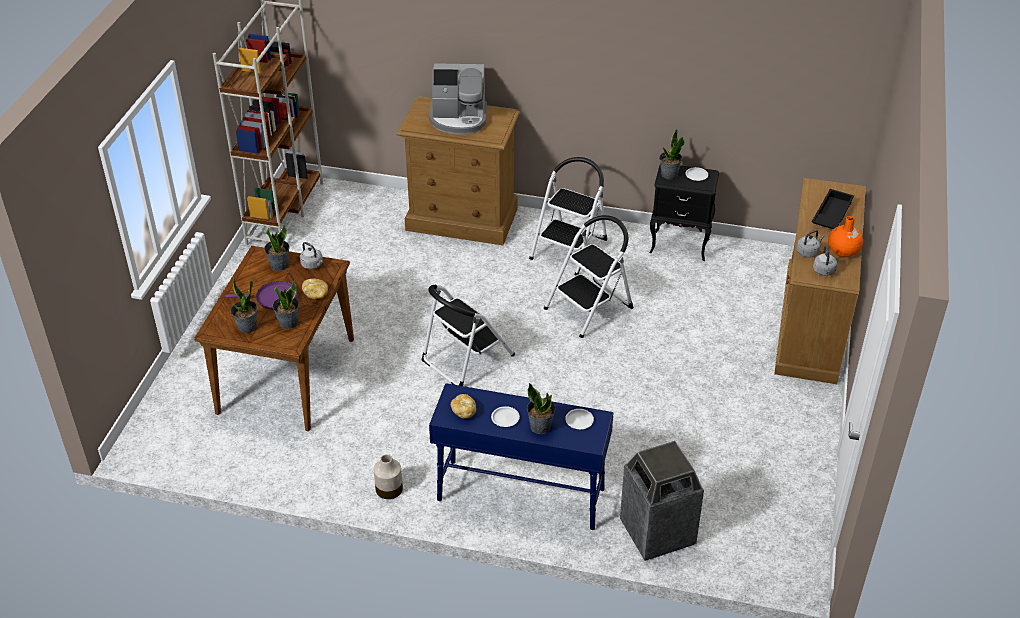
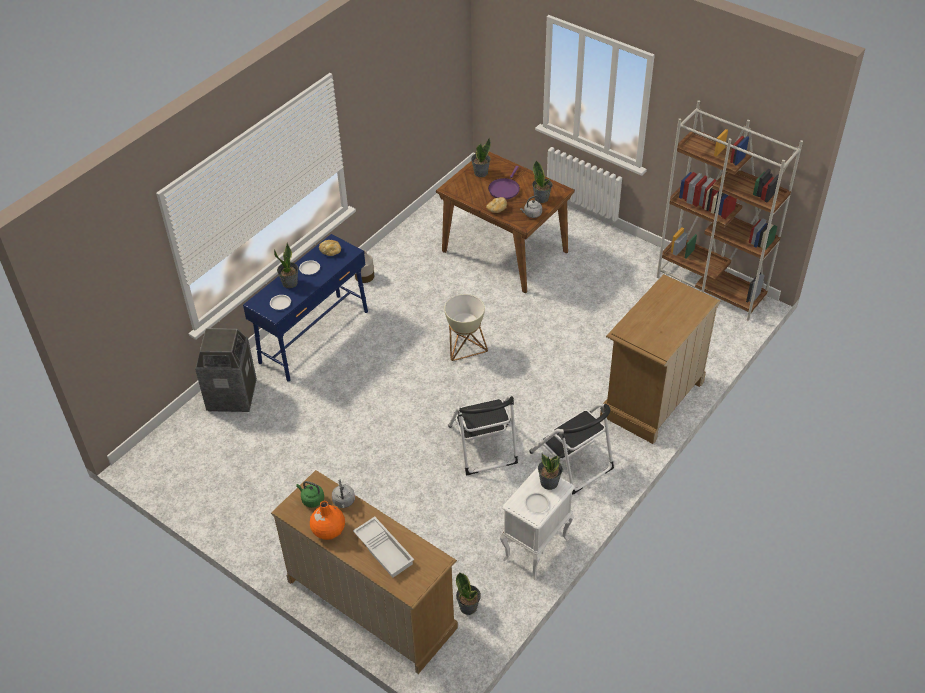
camera: 115 degrees right, 5 degrees up
potted plant [272,281,299,329] -> potted plant moved to [456,572,481,615]
step ladder [422,285,515,386] -> planter [444,294,488,361]
coffee machine [429,63,487,134] -> none
black nightstand [650,165,719,261] -> white nightstand [500,467,575,580]
black tray [812,189,854,229] -> white tray [353,517,414,578]
grey kettle [813,246,837,276] -> green kettle [296,481,324,508]

